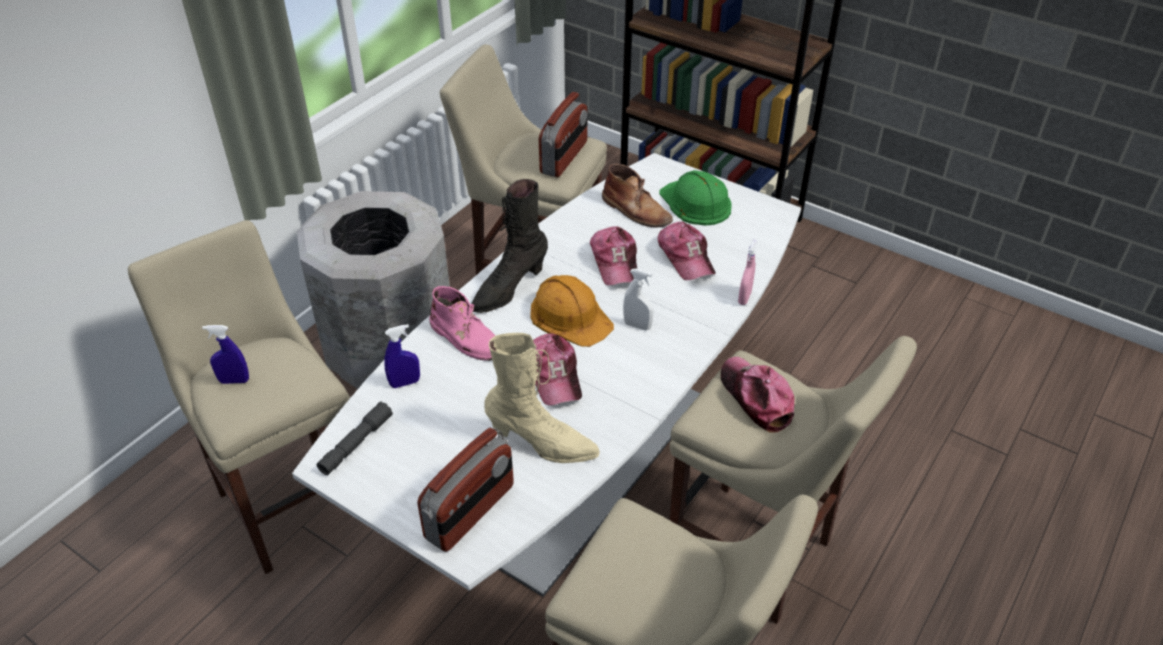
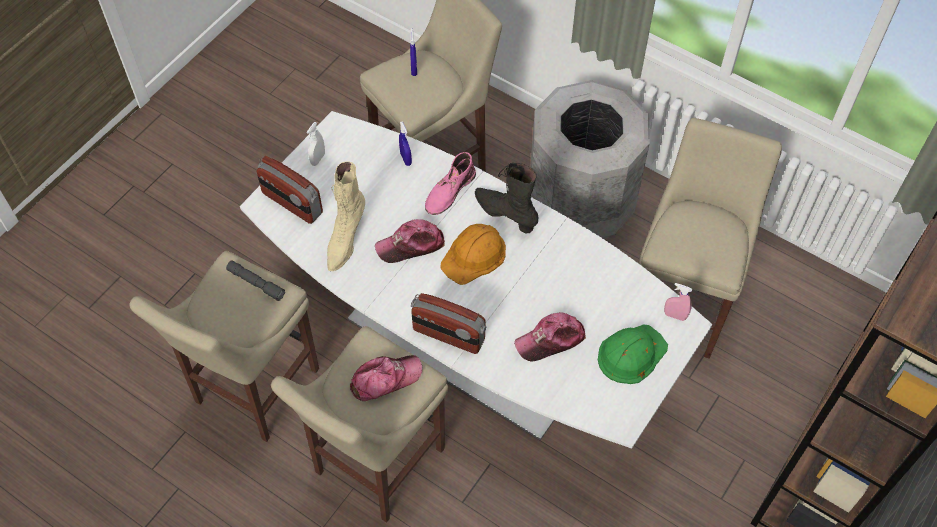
camera: 90 degrees right, 15 degrees up
grey flashlight [317,402,393,475] -> grey flashlight moved to [226,260,285,301]
radio [539,92,587,177] -> radio moved to [411,293,486,354]
cap [590,226,637,285] -> none
brown boot [602,164,673,227] -> none
white spray bottle [623,268,654,330] -> white spray bottle moved to [307,122,325,166]
pink spray bottle [738,240,757,305] -> pink spray bottle moved to [664,283,692,321]

